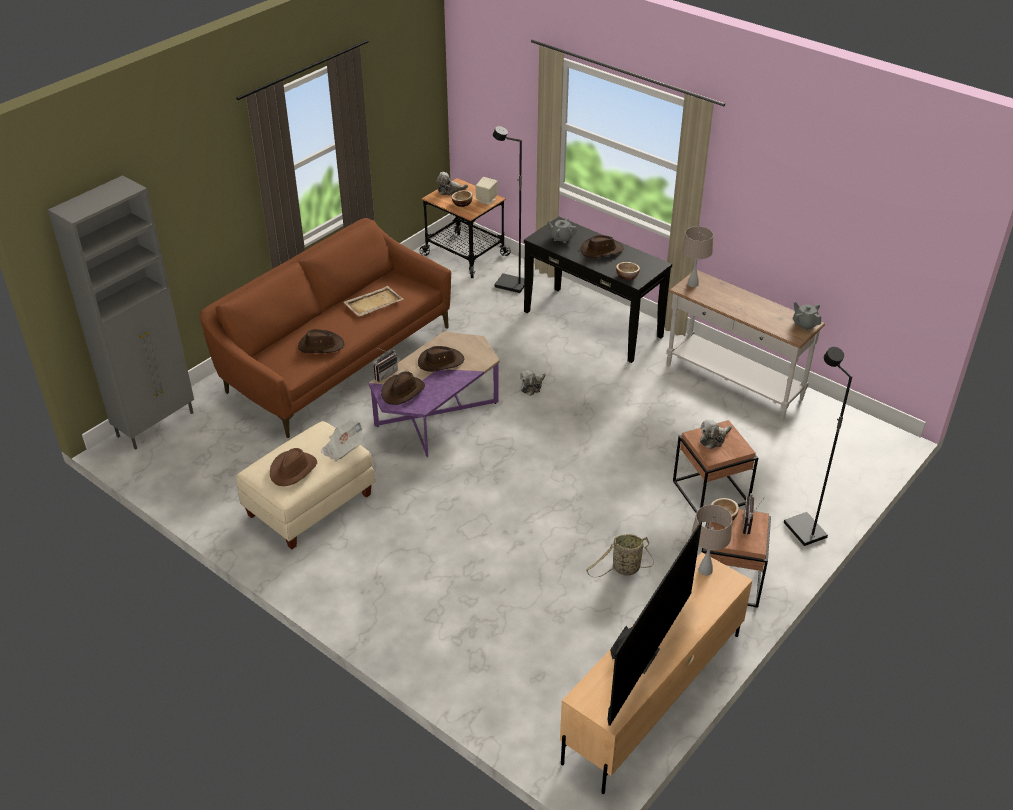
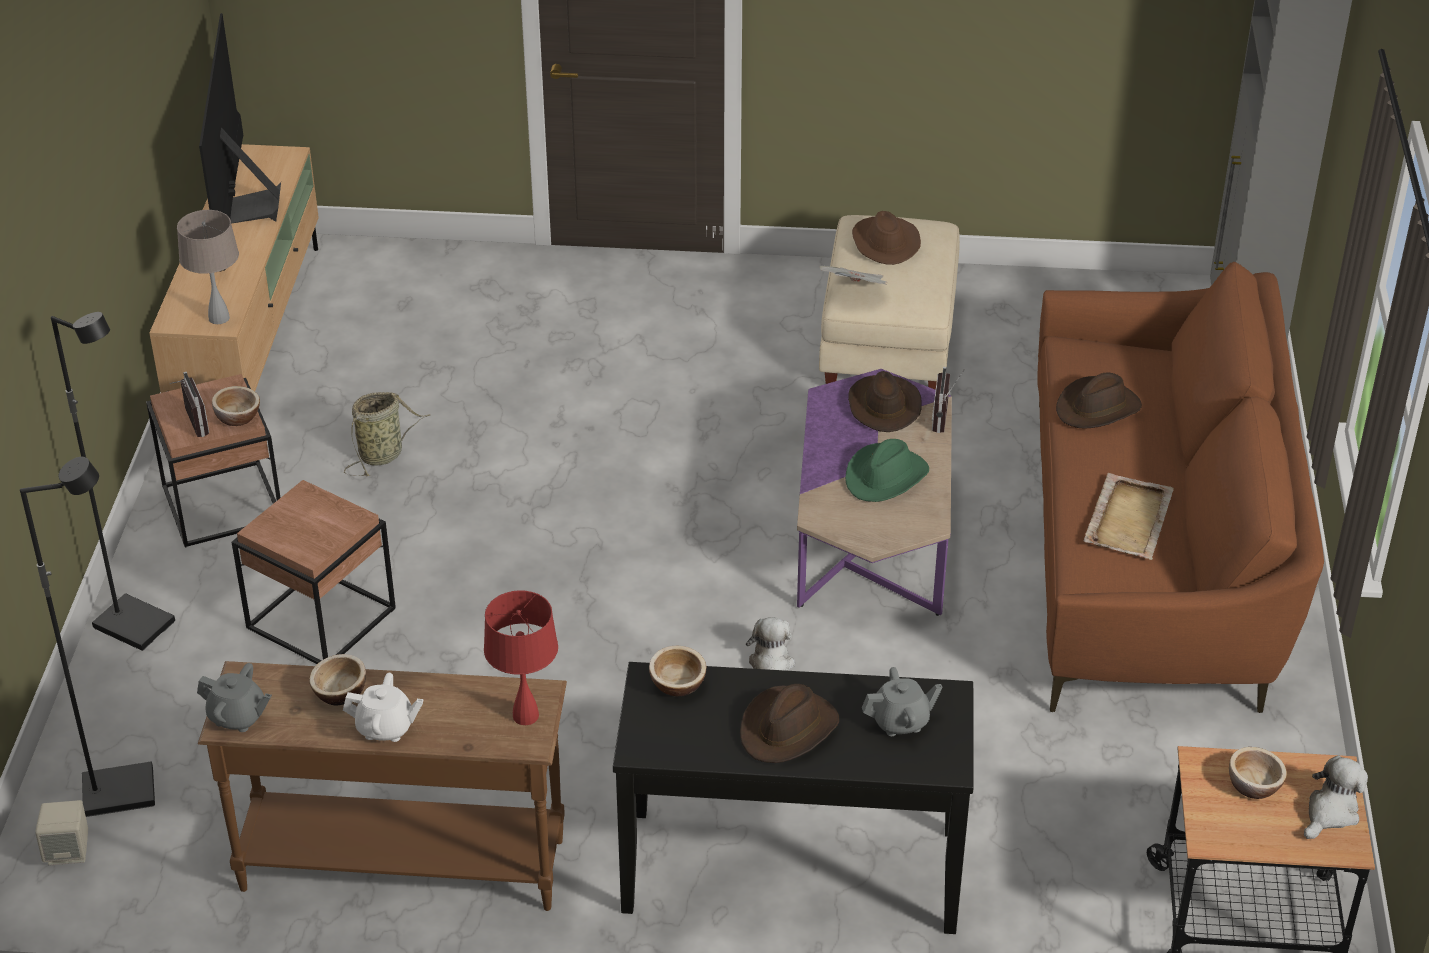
camera: 145 degrees right, 0 degrees up
brown hat [418,346,464,372] -> green hat [845,439,929,502]
beige speaker [475,177,498,205] -> beige speaker moved to [35,800,88,866]
black floor lamp [493,126,524,293] -> black floor lamp moved to [20,457,155,817]
white console table [666,270,825,420] -> brown console table [198,661,567,911]
beige table lamp [682,226,713,287] -> red table lamp [484,590,558,725]
plush toy [700,419,732,449] -> none
none -> bowl [309,654,366,705]
none -> white teapot [343,673,424,742]

